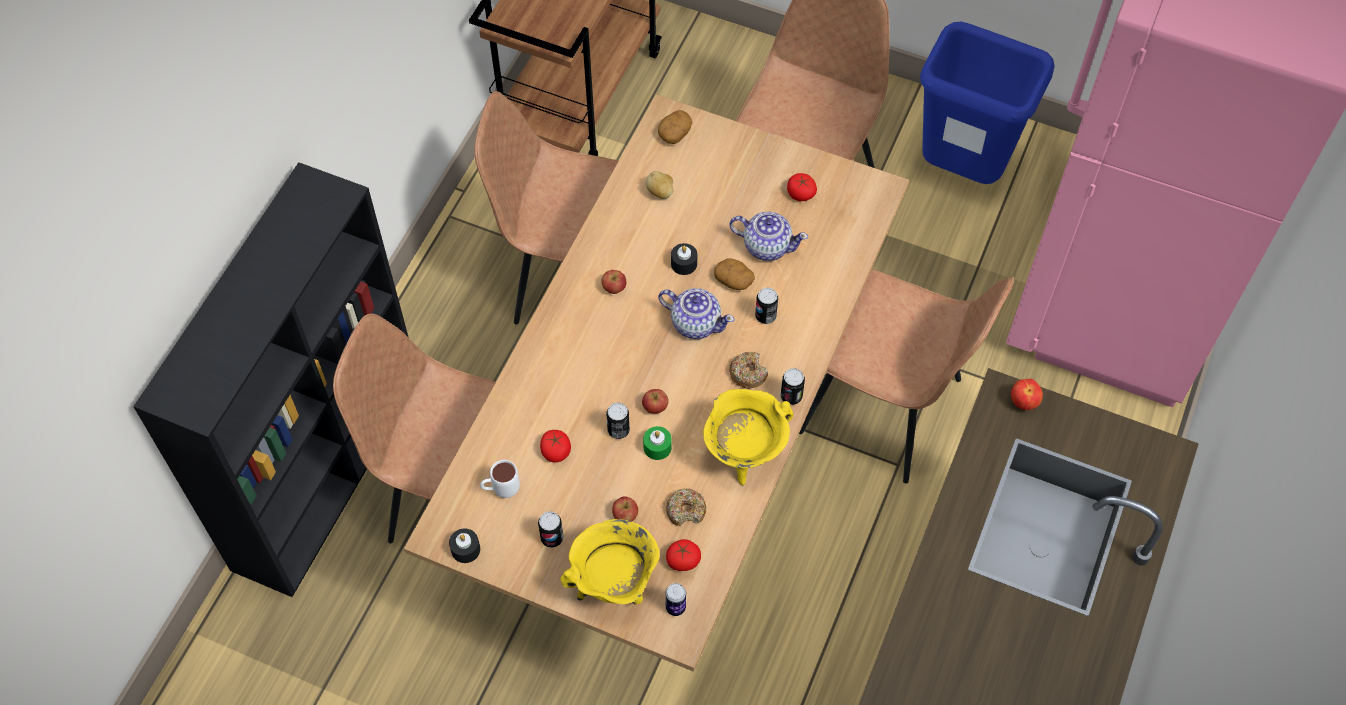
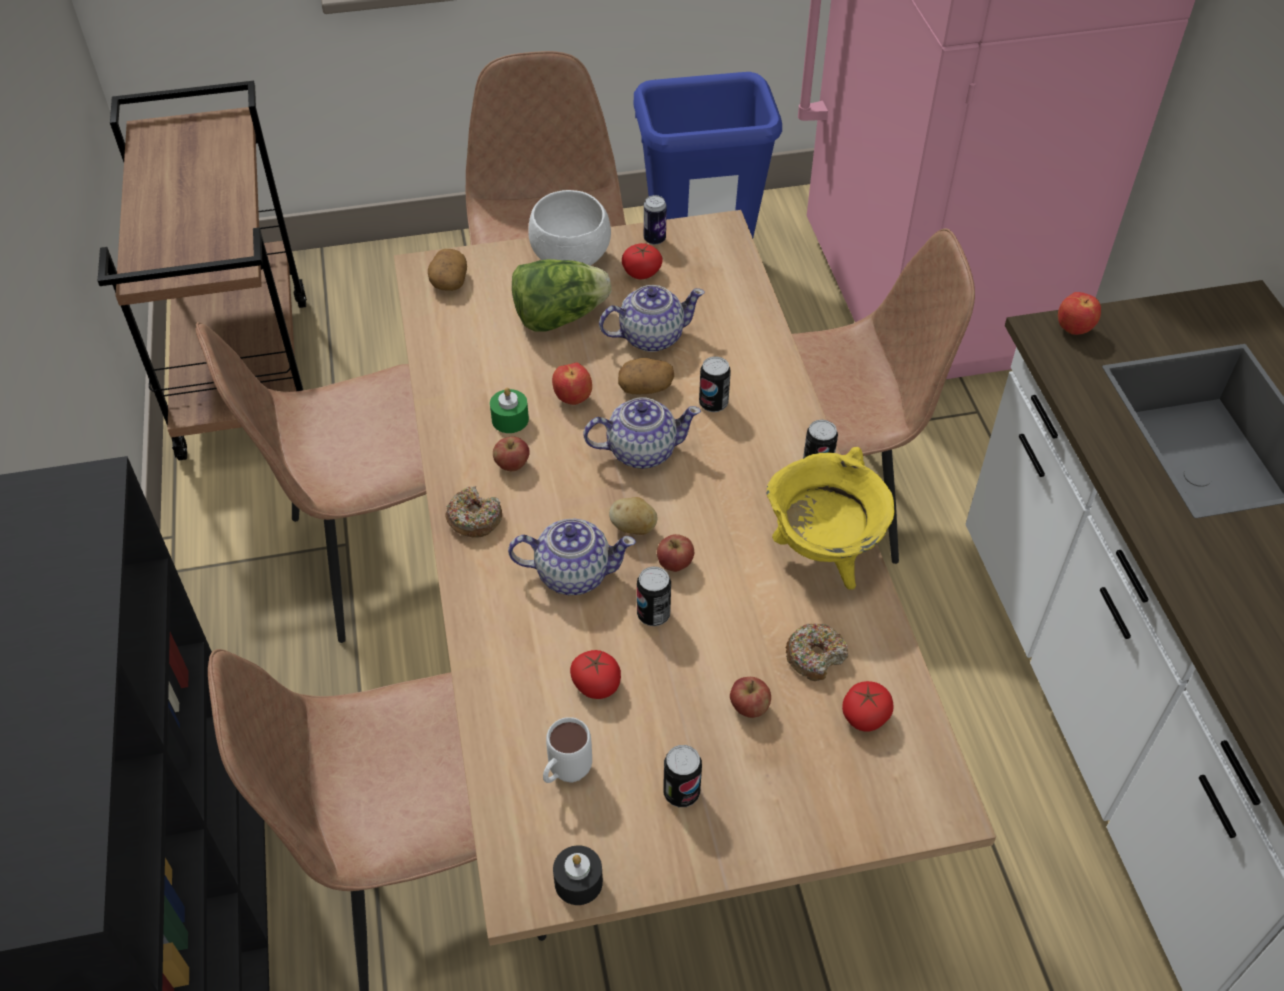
camera: 35 degrees left, 10 degrees down
yellow cooking pot [561,519,659,605] -> none
green candle [643,426,672,460] -> green candle moved to [490,388,529,433]
potato [646,171,673,199] -> potato moved to [609,497,657,535]
can [665,583,686,616] -> can moved to [644,195,667,245]
black candle [671,243,697,275] -> apple [552,363,592,405]
donut [729,351,768,389] -> donut moved to [446,486,502,538]
none -> teapot [508,519,636,595]
none -> lettuce [512,259,612,331]
none -> white bowl [528,190,611,266]

